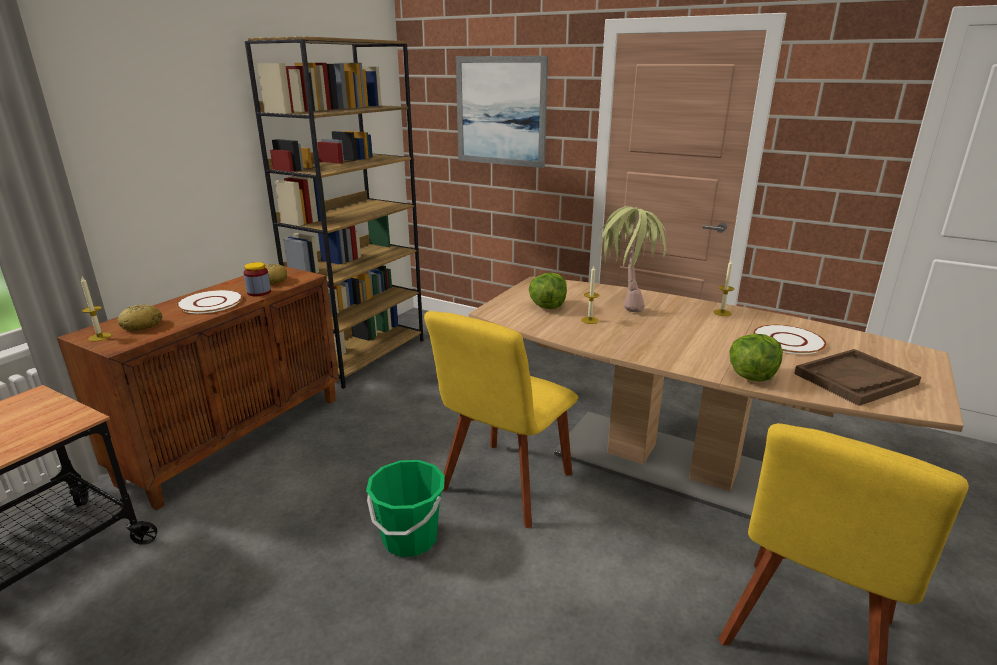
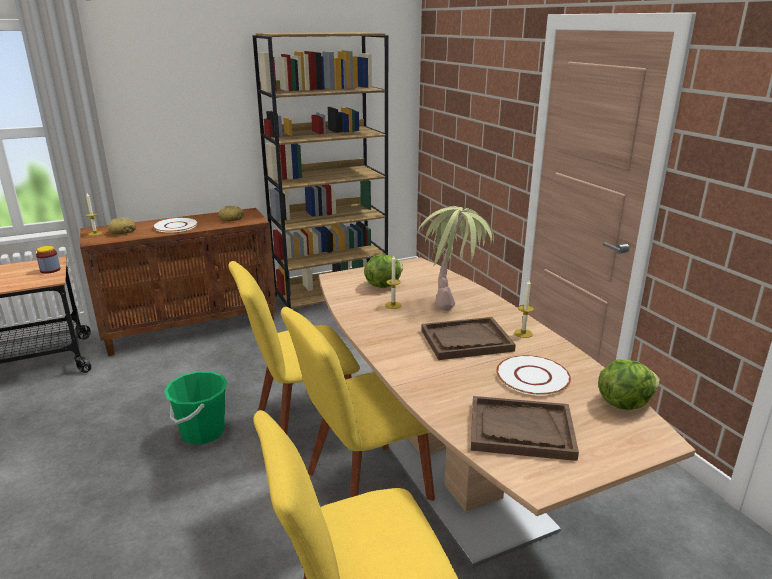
camera: 35 degrees right, 0 degrees up
jar [243,262,271,296] -> jar moved to [36,246,61,274]
picture [456,56,548,168] -> none
lettuce [730,334,783,382] -> lettuce moved to [598,359,660,410]
none -> yellow chair [281,307,435,501]
none -> brown tray [421,317,516,360]

